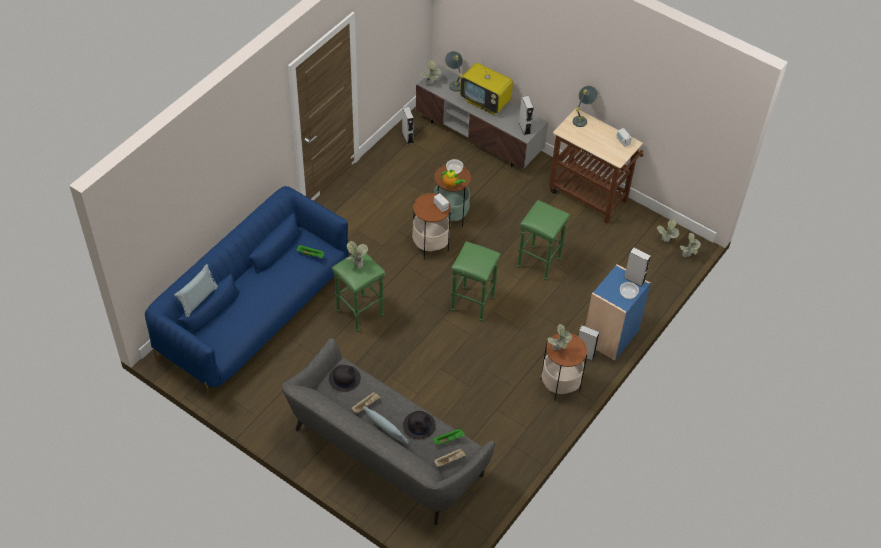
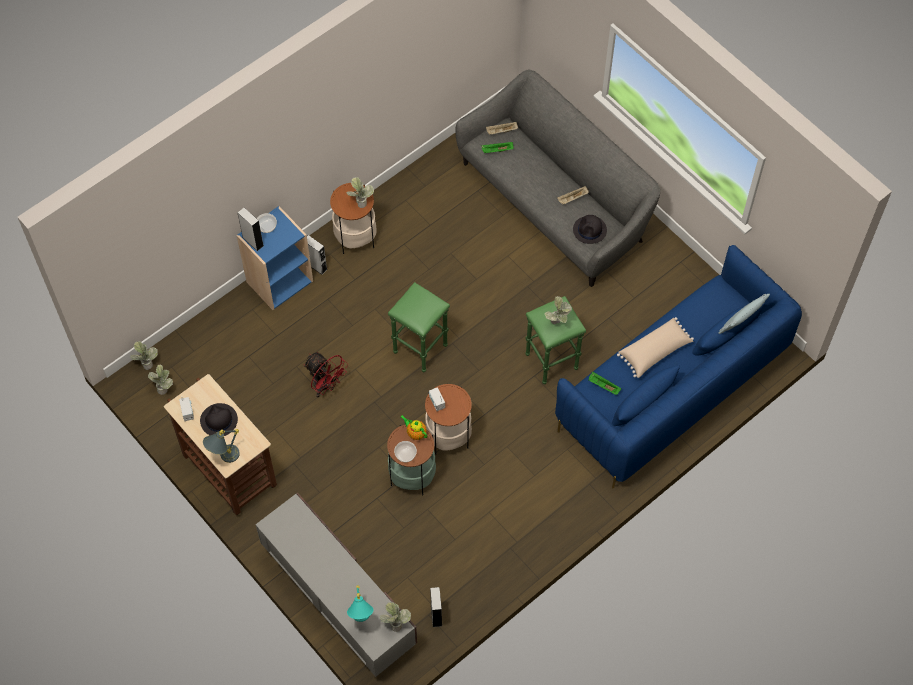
camera: 165 degrees left, 10 degrees up
blue pillow [363,406,409,444] -> none
black hat [403,411,436,439] -> black hat moved to [200,403,238,436]
grey table lamp [445,51,463,92] -> turquoise table lamp [347,585,373,622]
television [460,60,513,115] -> none
green stool [517,200,570,280] -> red fan [304,352,348,397]
grey speaker [519,96,534,135] -> none
none -> beige pillow [617,317,694,378]

